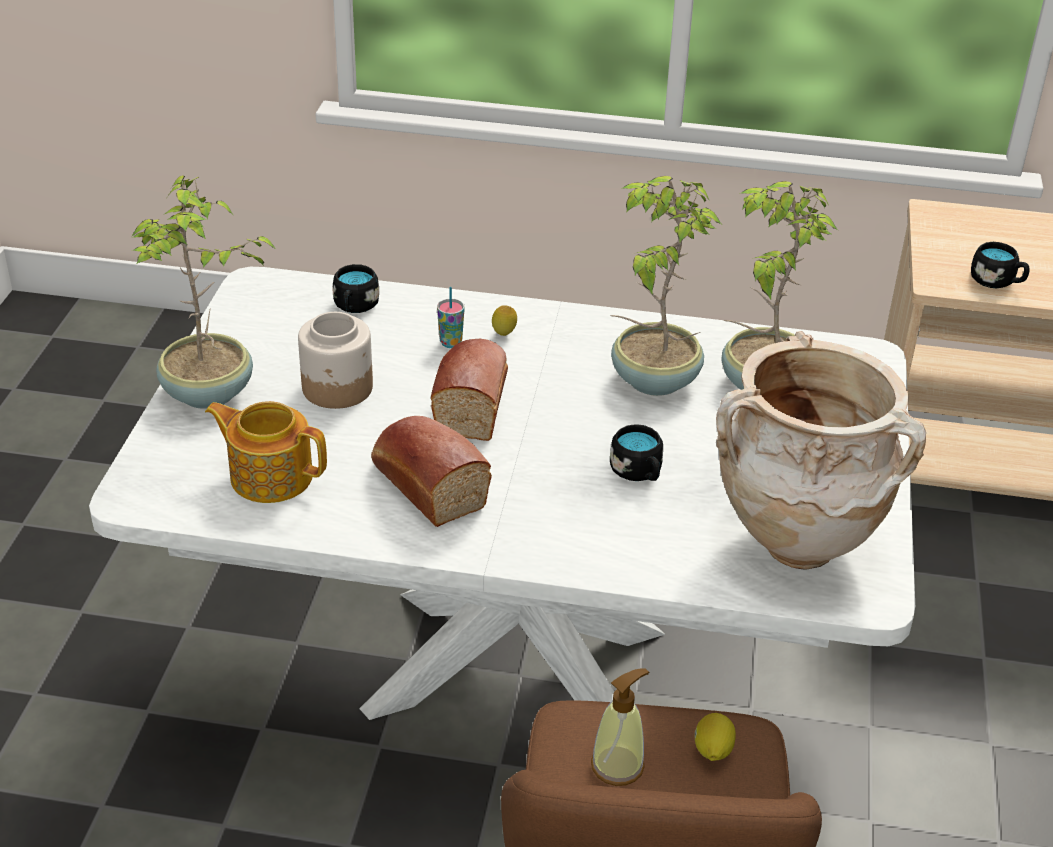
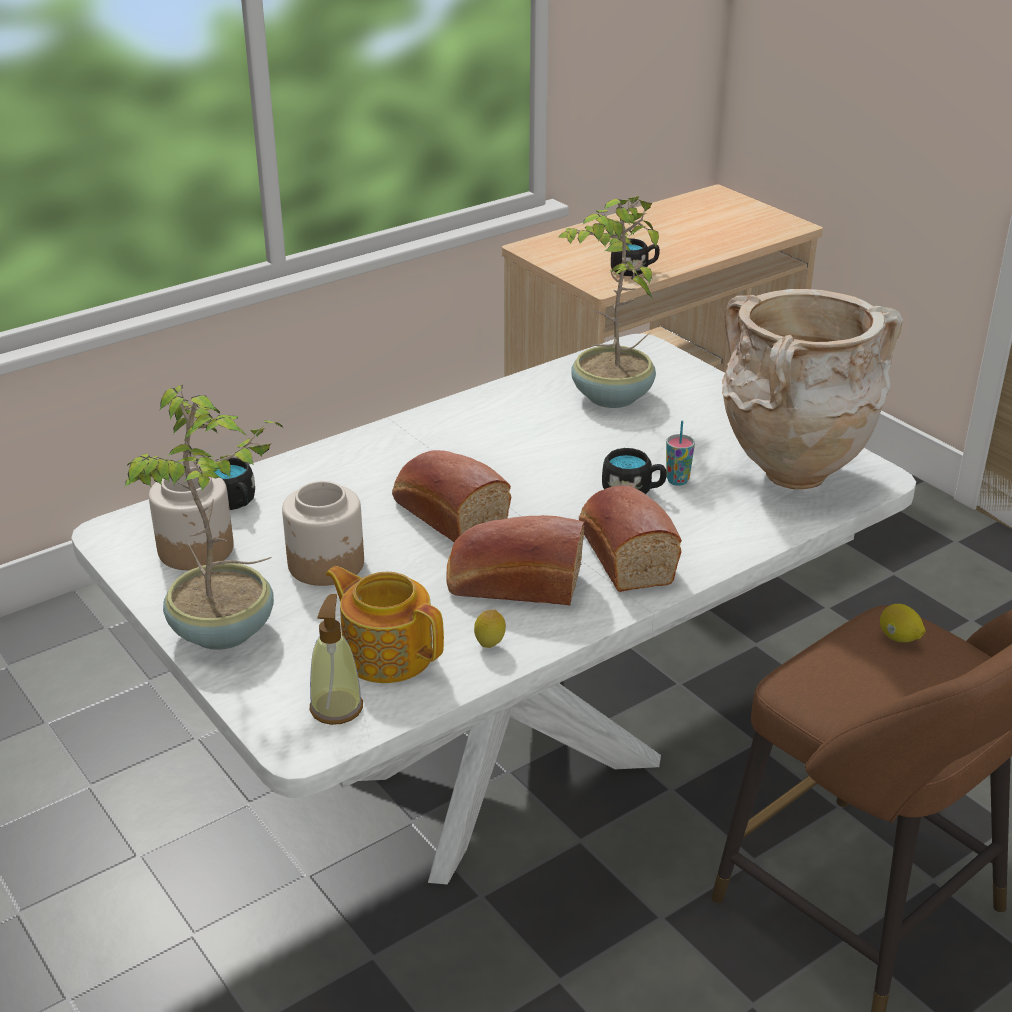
camera: 45 degrees left, 5 degrees down
teapot [205,401,327,503] -> teapot turned 60 degrees clockwise [325,566,444,683]
cup [437,287,465,348] -> cup moved to [666,421,695,486]
lemon [492,305,517,336] -> lemon moved to [474,609,506,648]
soap dispenser [591,668,649,786] -> soap dispenser moved to [310,594,363,725]
potted plant [610,176,721,396] -> none
none -> jar [149,467,234,570]
none -> bread [579,485,682,592]

